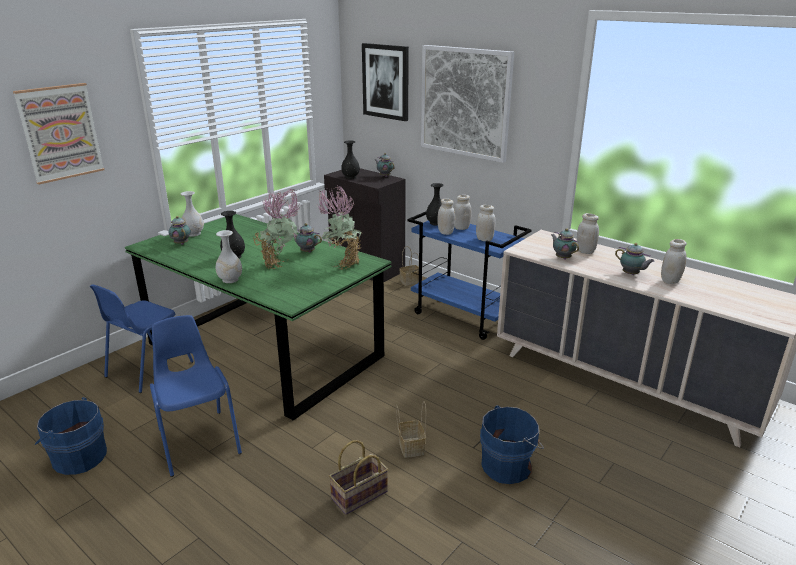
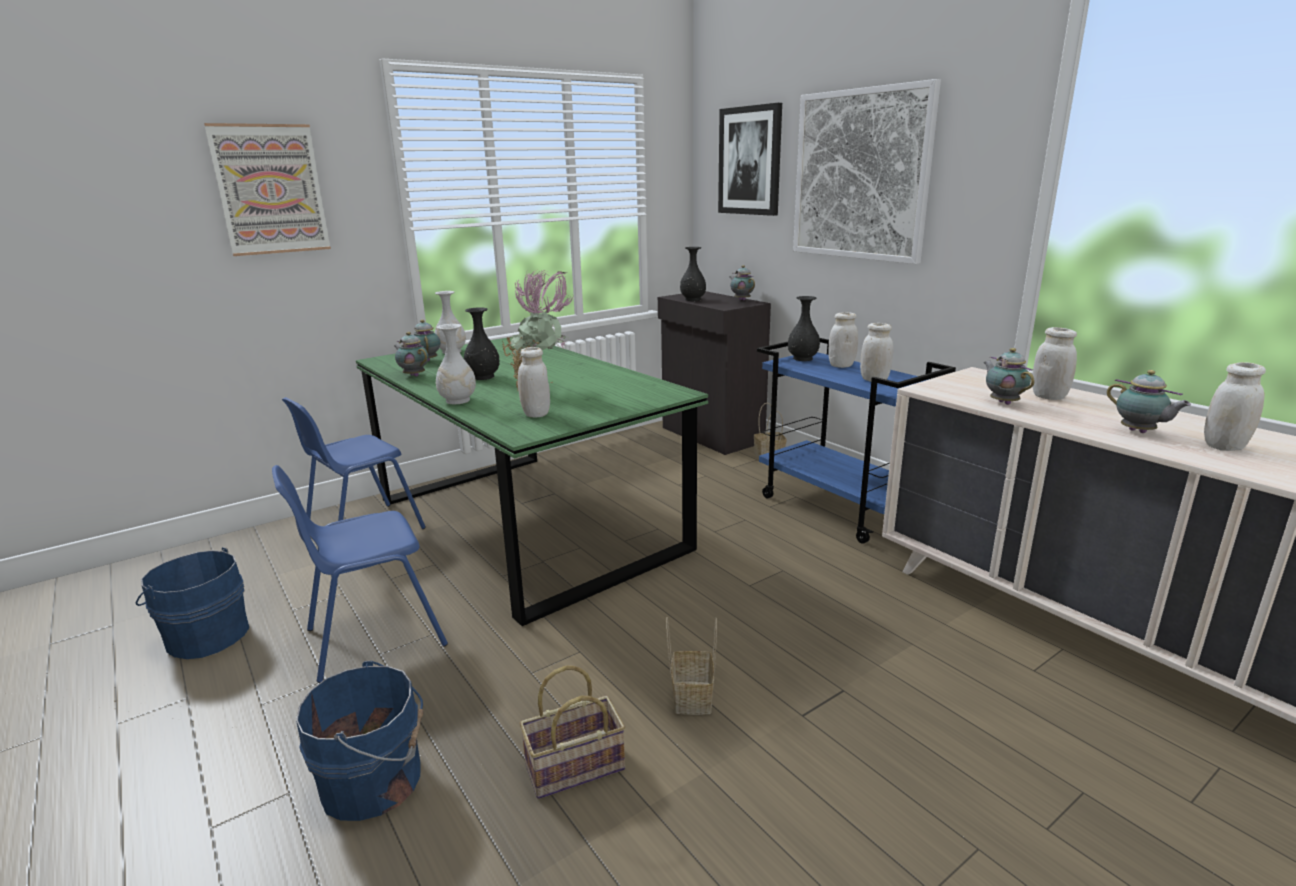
camera: 15 degrees right, 5 degrees down
blue chair [150,315,242,477] -> blue chair turned 105 degrees counterclockwise [272,465,448,683]
teapot [294,223,322,253] -> teapot moved to [394,332,428,377]
potted plant [317,185,362,270] -> none
white jar [438,199,455,235] -> white jar moved to [518,347,550,418]
blue bucket [480,405,544,484] -> blue bucket moved to [296,661,423,821]

